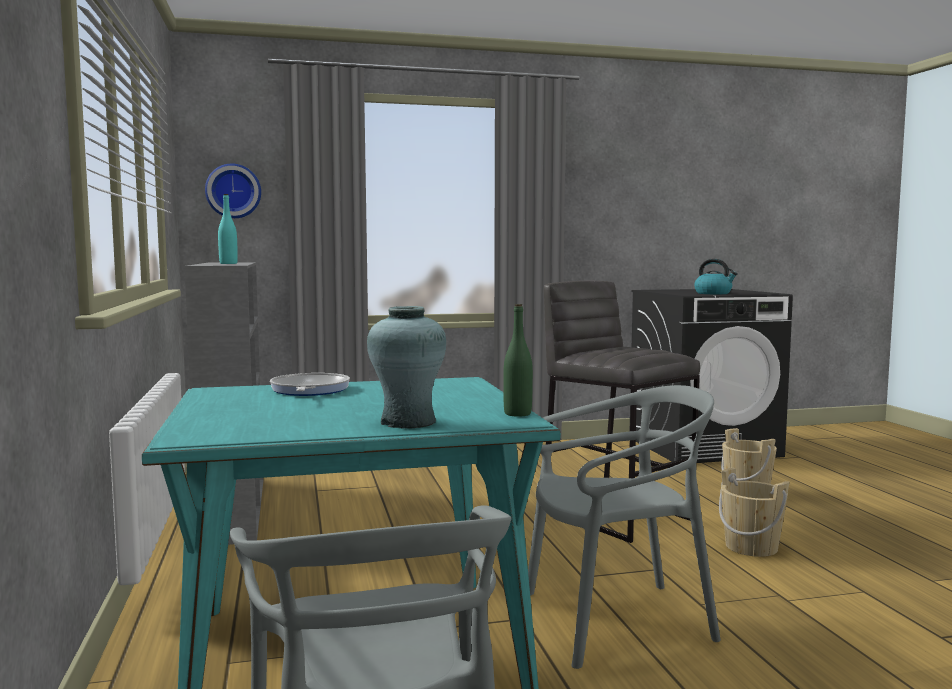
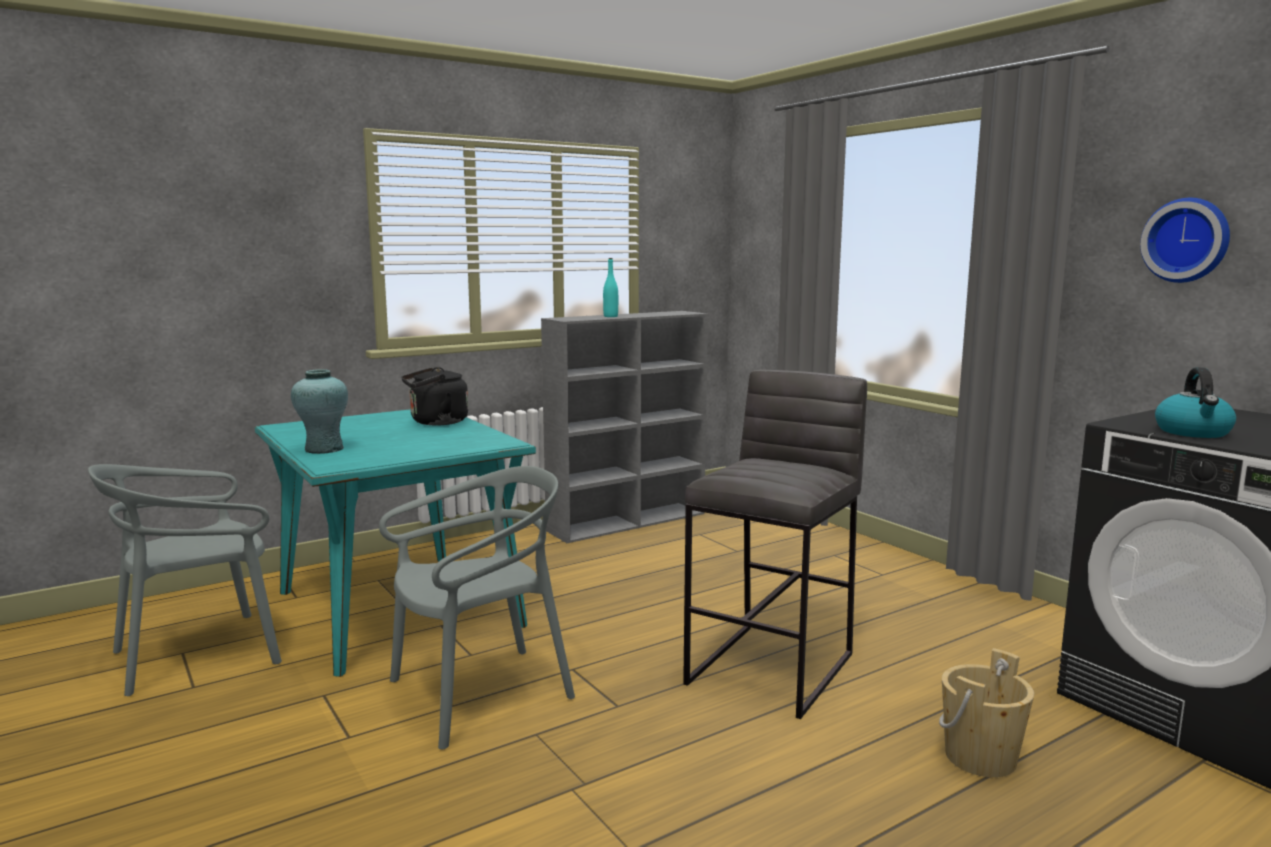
camera: 70 degrees right, 5 degrees up
wall clock [205,164,261,218] -> wall clock moved to [1140,198,1230,283]
frying pan [270,373,350,396] -> black kettle [401,367,468,425]
green bottle [503,304,533,417] -> none
grey chair [528,385,721,669] -> grey chair turned 90 degrees counterclockwise [379,466,575,750]
beige bucket [719,467,790,557] -> none

